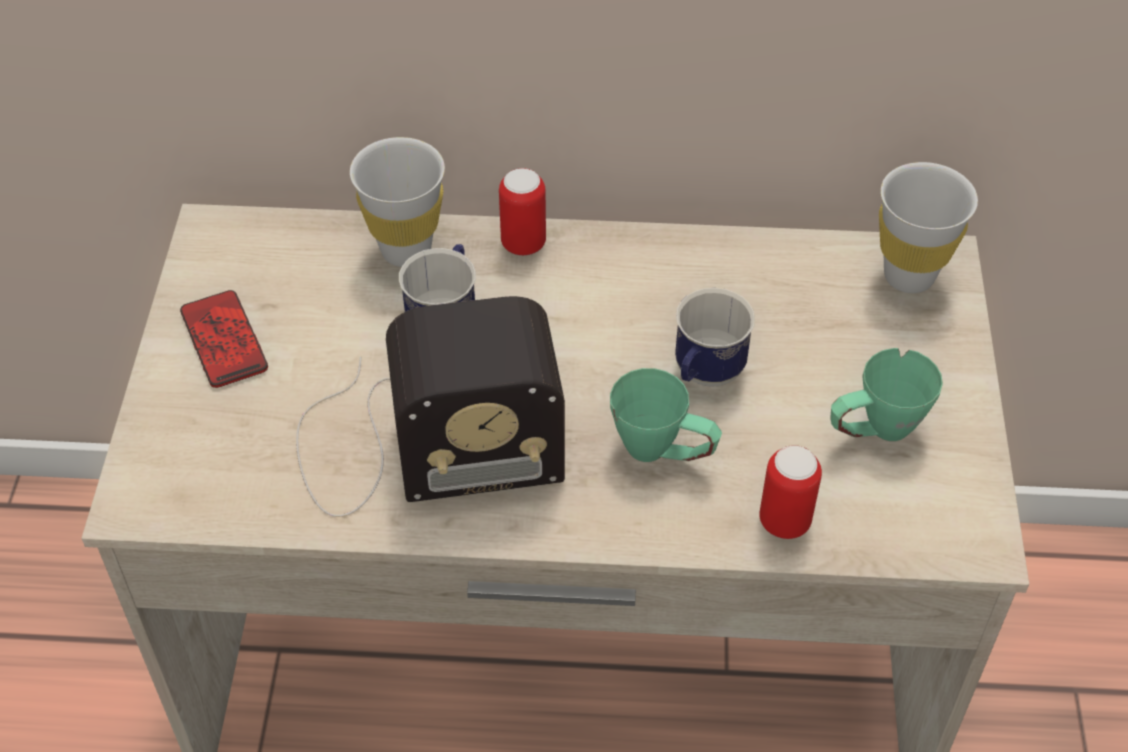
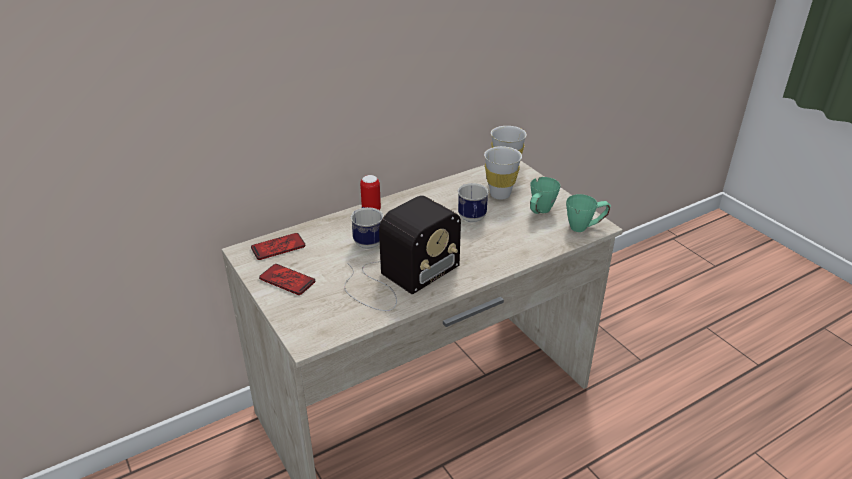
camera: 35 degrees left, 15 degrees down
white cup [350,137,445,267] -> white cup moved to [484,146,522,200]
green mug [610,368,722,462] -> green mug moved to [566,194,611,232]
can [759,445,822,539] -> none
none -> phone [251,233,305,260]

